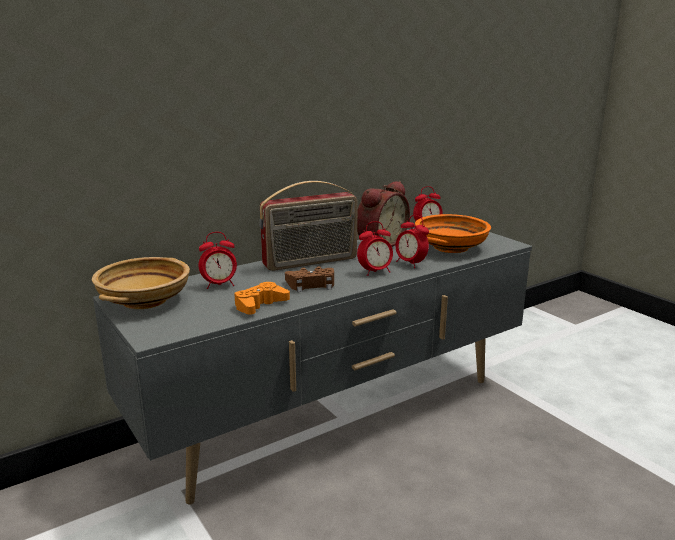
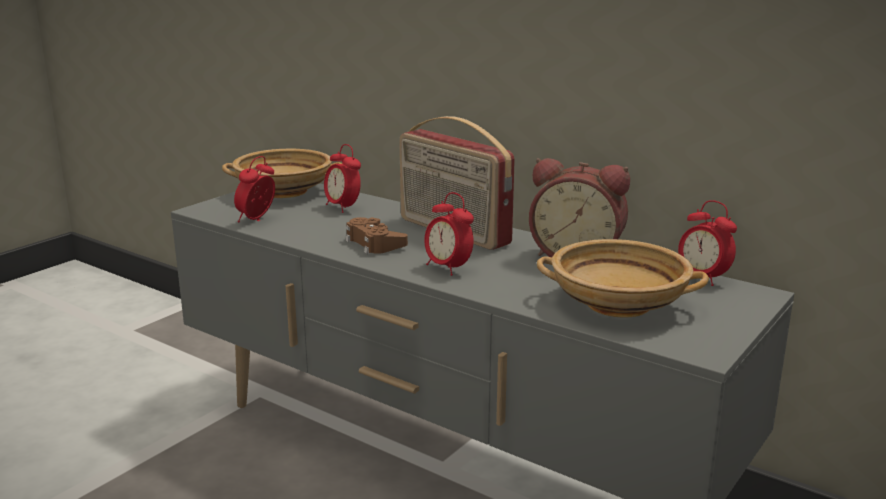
camera: 70 degrees right, 0 degrees up
orange game controller [234,282,290,315] -> none
alarm clock [396,215,429,268] -> alarm clock moved to [234,156,275,222]
orange bowl [415,214,491,253] -> beige bowl [537,239,709,317]

